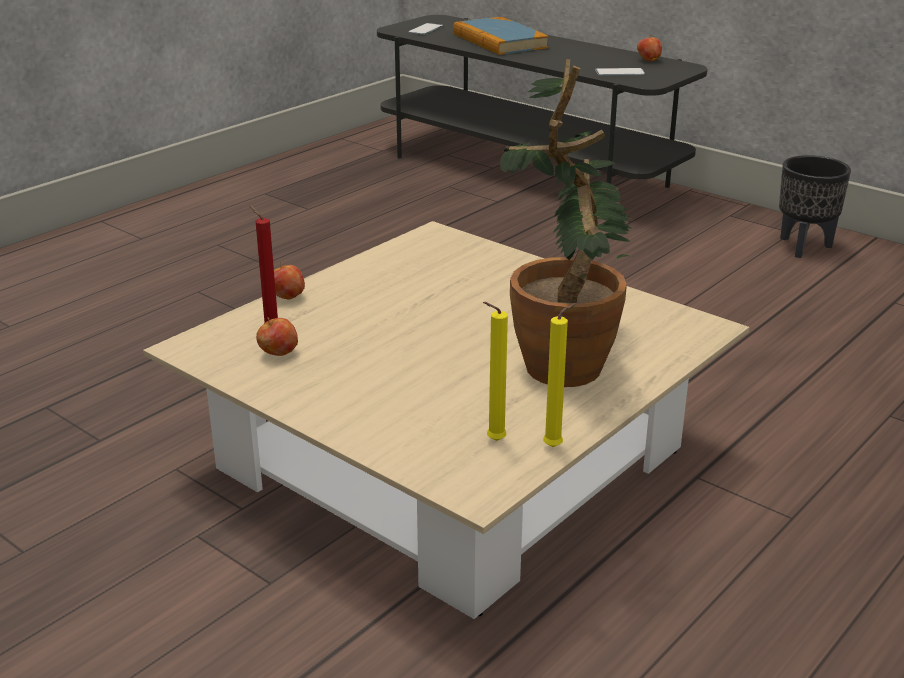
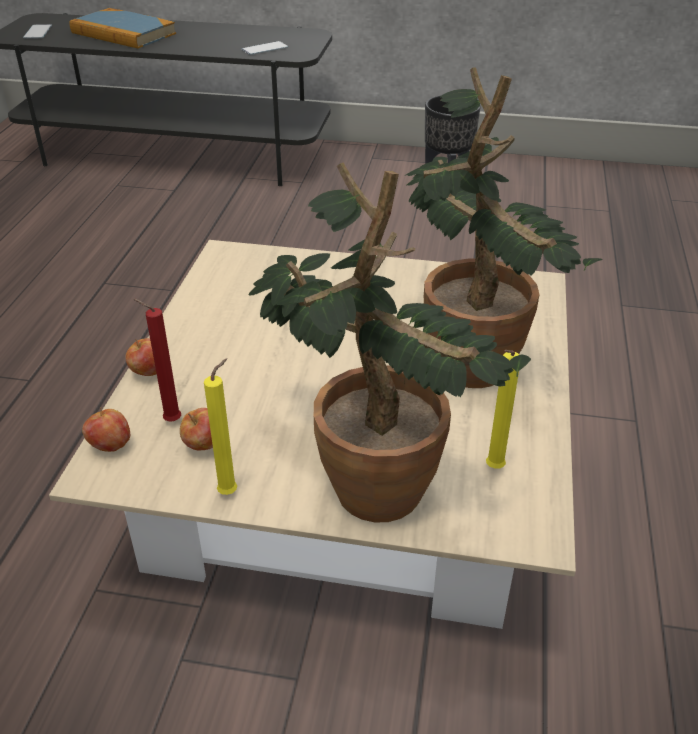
camera: 30 degrees left, 10 degrees up
yellow candle [543,303,577,447] -> yellow candle moved to [204,358,237,495]
apple [637,35,662,61] -> apple moved to [82,407,130,452]
none -> potted plant [248,162,531,522]

